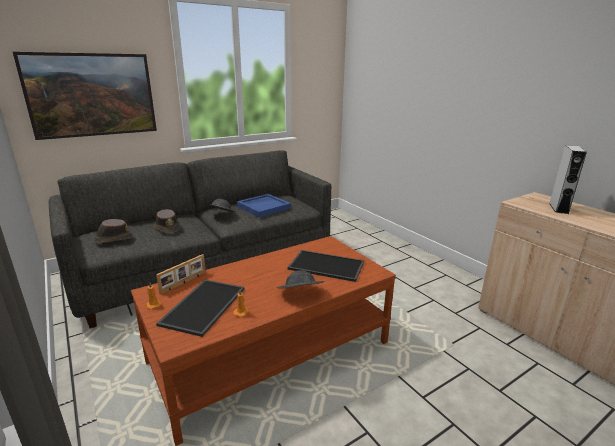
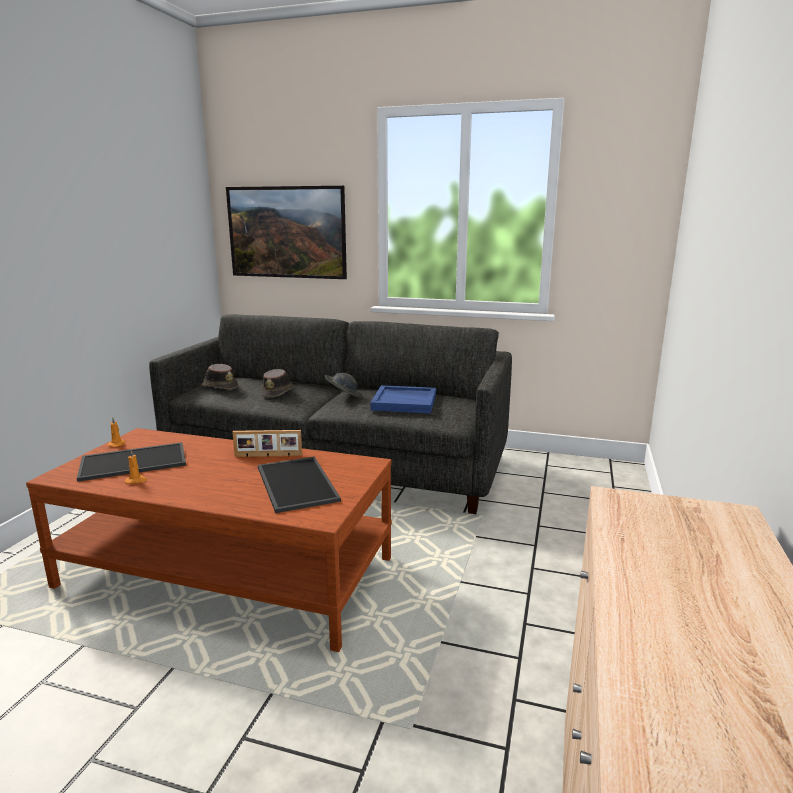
camera: 50 degrees right, 5 degrees down
picture frame [156,254,206,295] -> picture frame moved to [232,430,302,457]
grey hat [277,270,324,289] -> none
grey speaker [549,145,587,214] -> none

